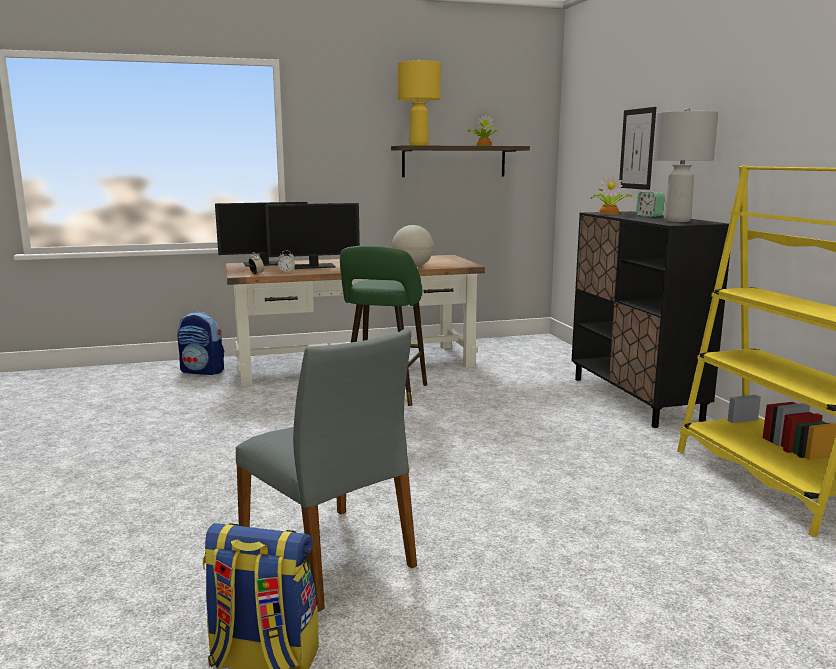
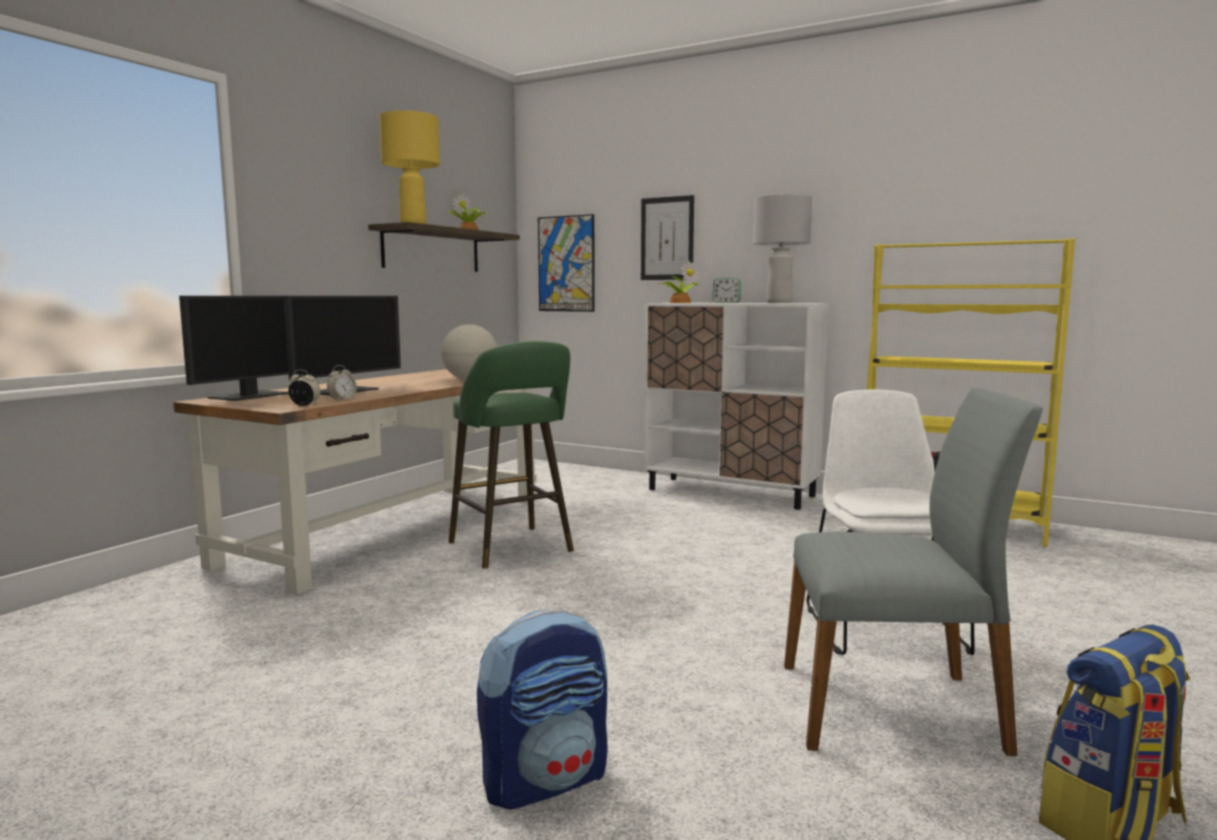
camera: 45 degrees left, 5 degrees down
backpack [178,312,224,375] -> backpack moved to [477,609,608,809]
black cabinet [572,211,730,428] -> white cabinet [644,303,829,510]
none -> picture [538,214,595,312]
none -> white chair [807,389,975,655]

